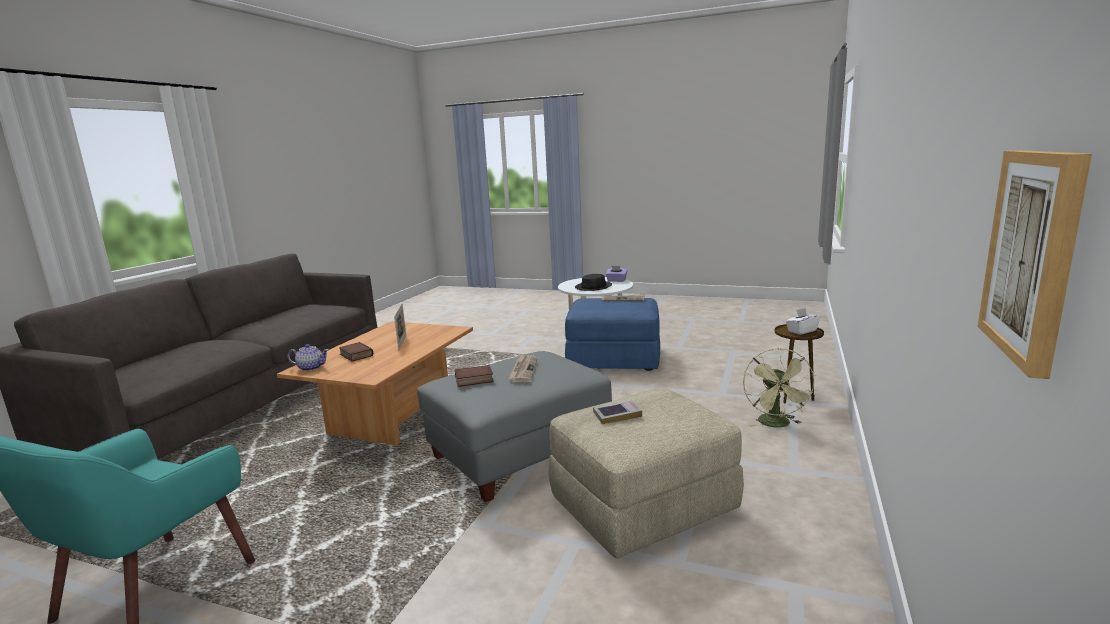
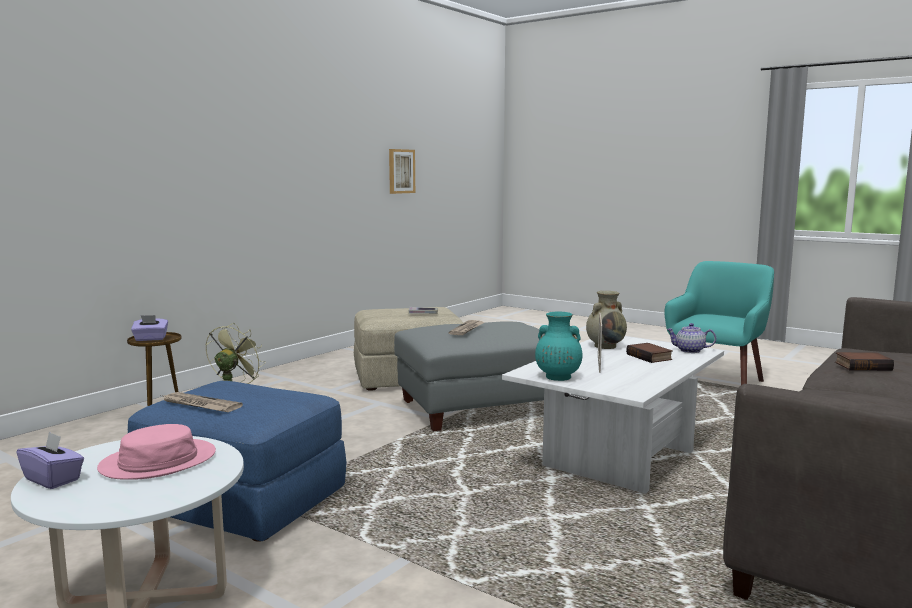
camera: 165 degrees left, 5 degrees down
brown coffee table [277,321,473,445] -> white coffee table [502,337,724,494]
book [455,365,494,387] -> book moved to [835,352,894,371]
black hat [575,274,612,291] -> pink hat [97,424,216,480]
white tissue box [786,308,820,335] -> purple tissue box [131,315,168,341]
none -> turquoise vase [535,312,583,381]
none -> beige vase [586,291,627,349]

